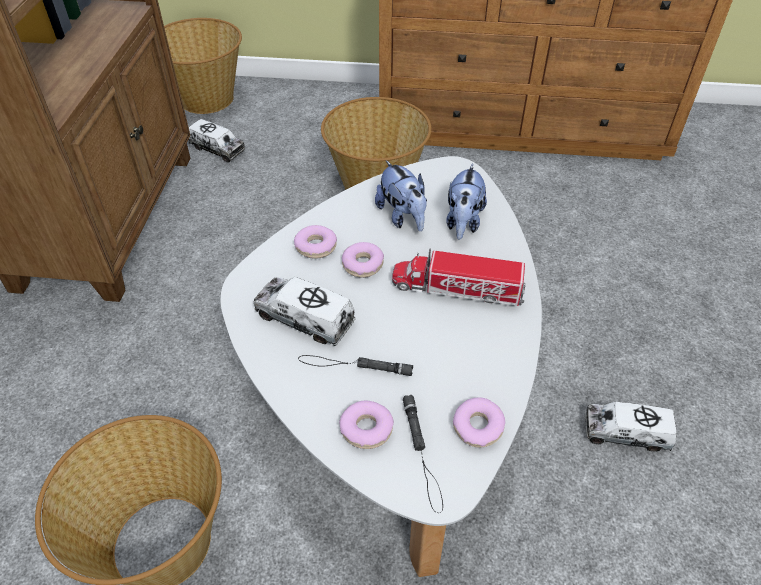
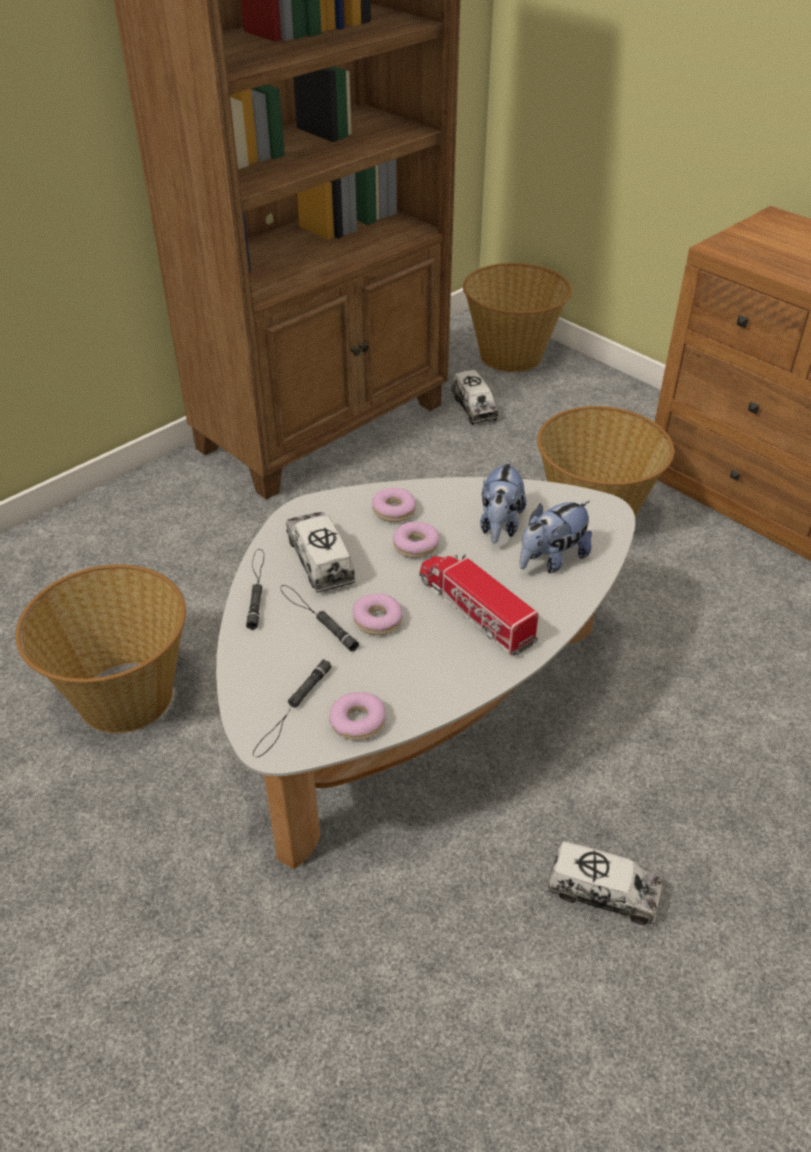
camera: 40 degrees right, 5 degrees down
donut [339,401,394,449] -> donut moved to [353,593,403,635]
toy truck [585,402,677,452] -> toy truck turned 150 degrees clockwise [546,841,662,925]
none -> black flashlight [246,549,264,630]

